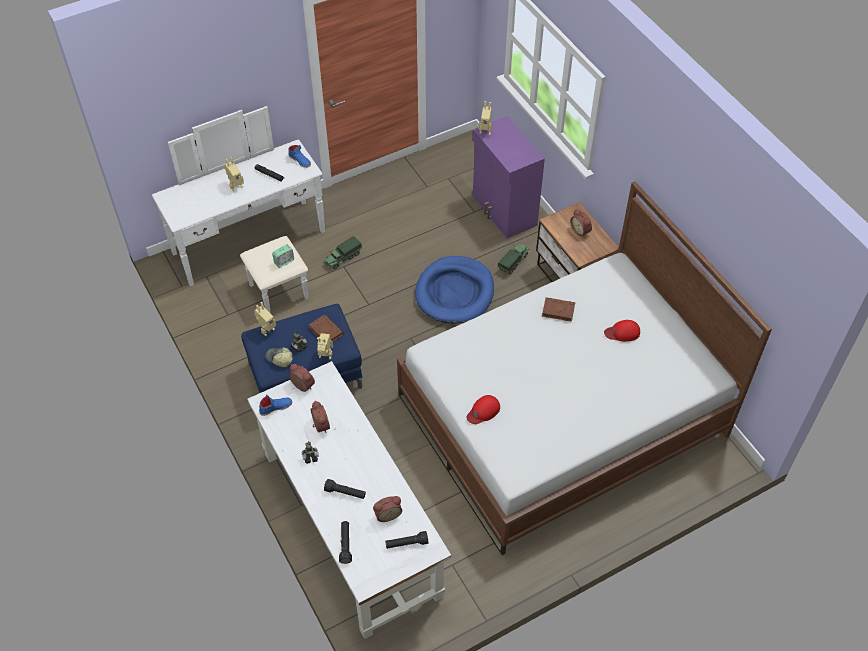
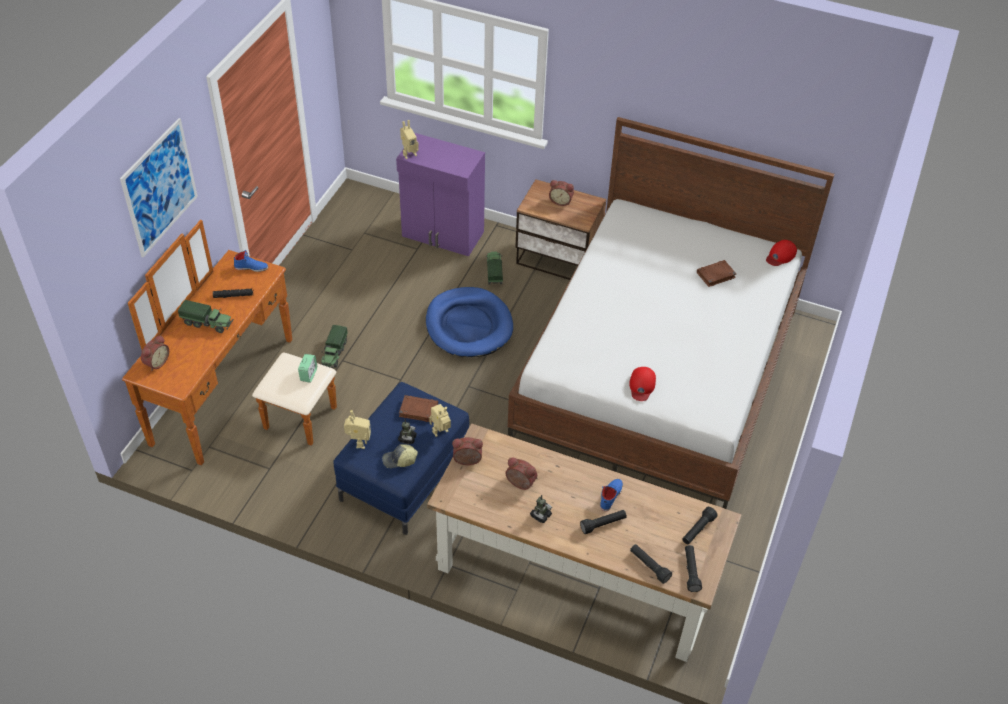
camera: 40 degrees left, 5 degrees down
white dresser [152,106,325,314] -> brown dresser [122,220,337,466]
toy robot [225,157,244,192] -> toy truck [178,300,233,333]
white desk [247,361,451,639] -> brown desk [427,423,742,662]
blue shoe [259,395,292,416] -> blue shoe moved to [600,479,623,511]
alarm clock [373,496,402,522] -> alarm clock moved to [141,335,169,371]
brown book [542,297,575,322] -> brown book moved to [697,260,736,287]
red cap [604,320,640,342] -> red cap moved to [766,240,797,266]
none -> picture [120,118,198,257]
none -> black flashlight [685,545,702,592]

